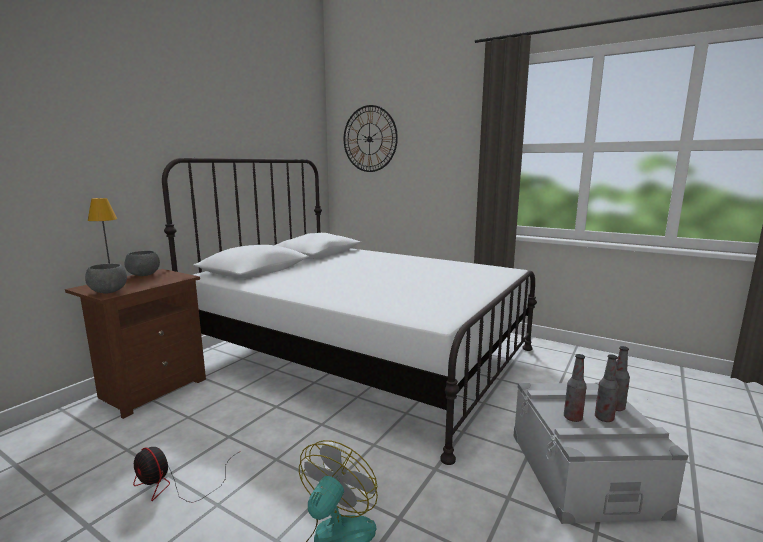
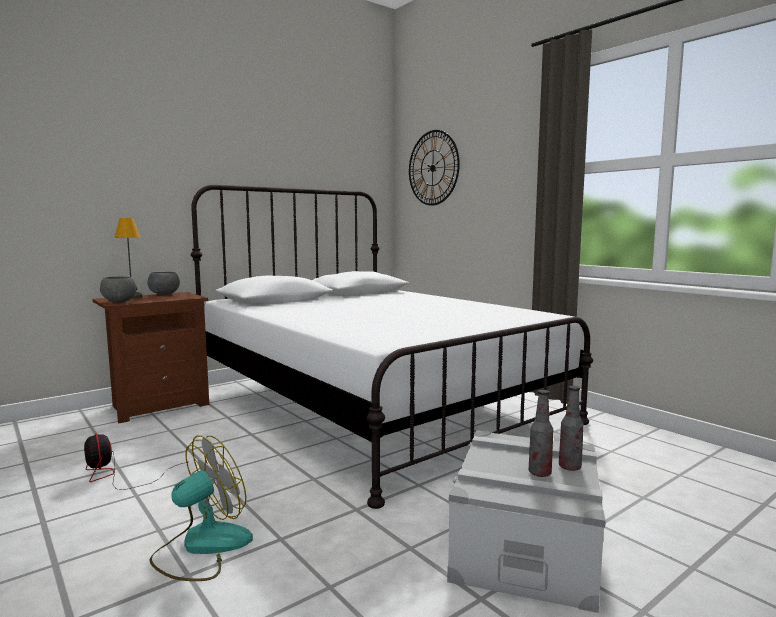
camera: 20 degrees right, 5 degrees down
bottle [564,354,587,422] -> none

